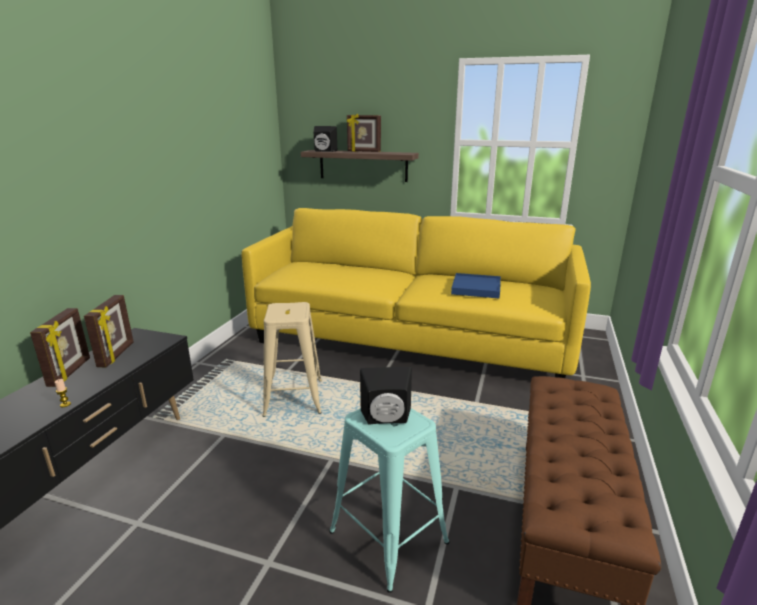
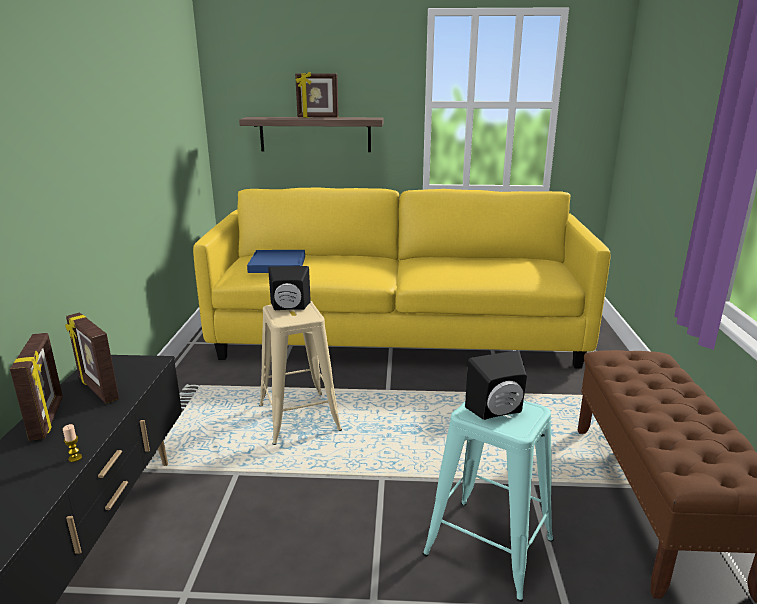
camera: 15 degrees left, 0 degrees up
picture frame [84,295,134,367] -> picture frame turned 150 degrees clockwise [65,313,119,404]
black speaker [314,126,337,152] -> black speaker moved to [268,266,311,310]
blue tray [451,273,501,298] -> blue tray moved to [247,250,305,273]

